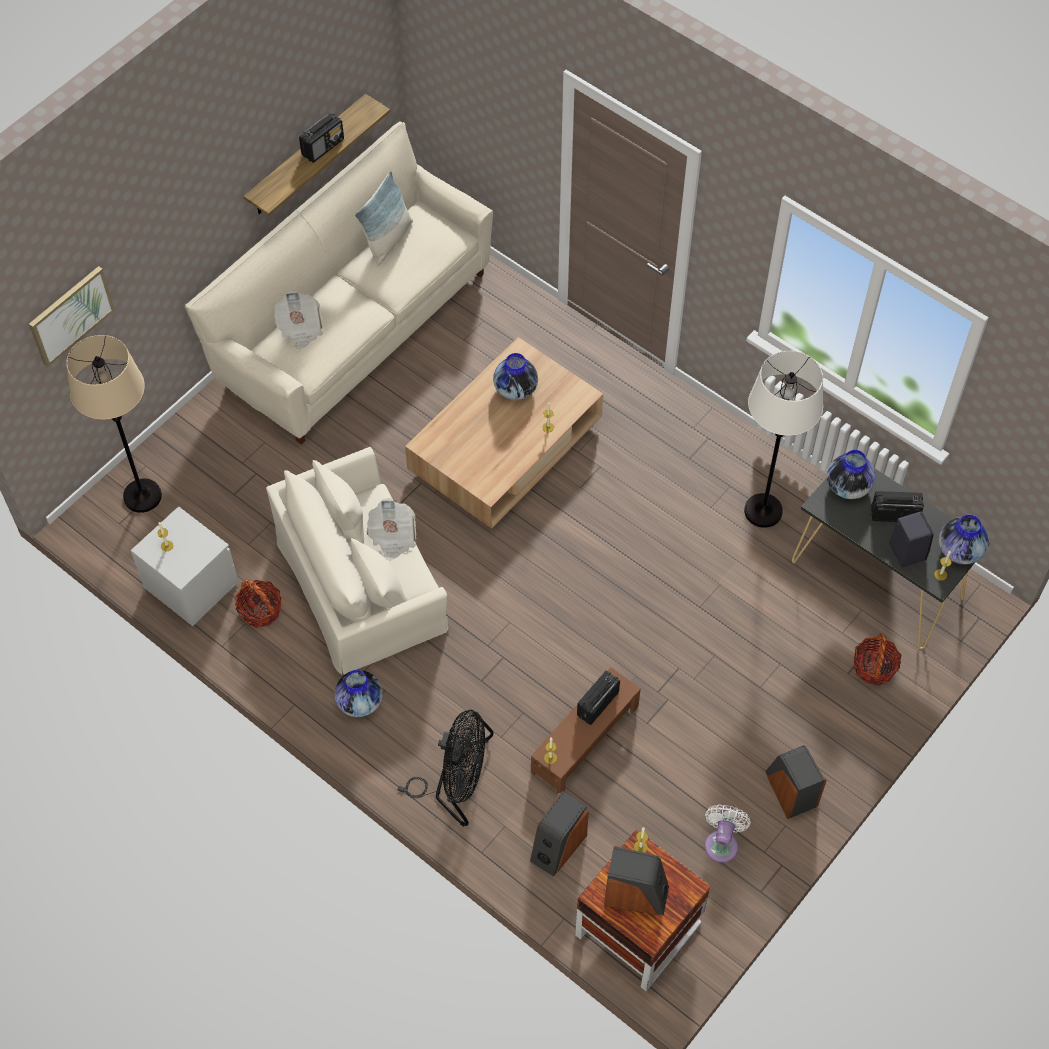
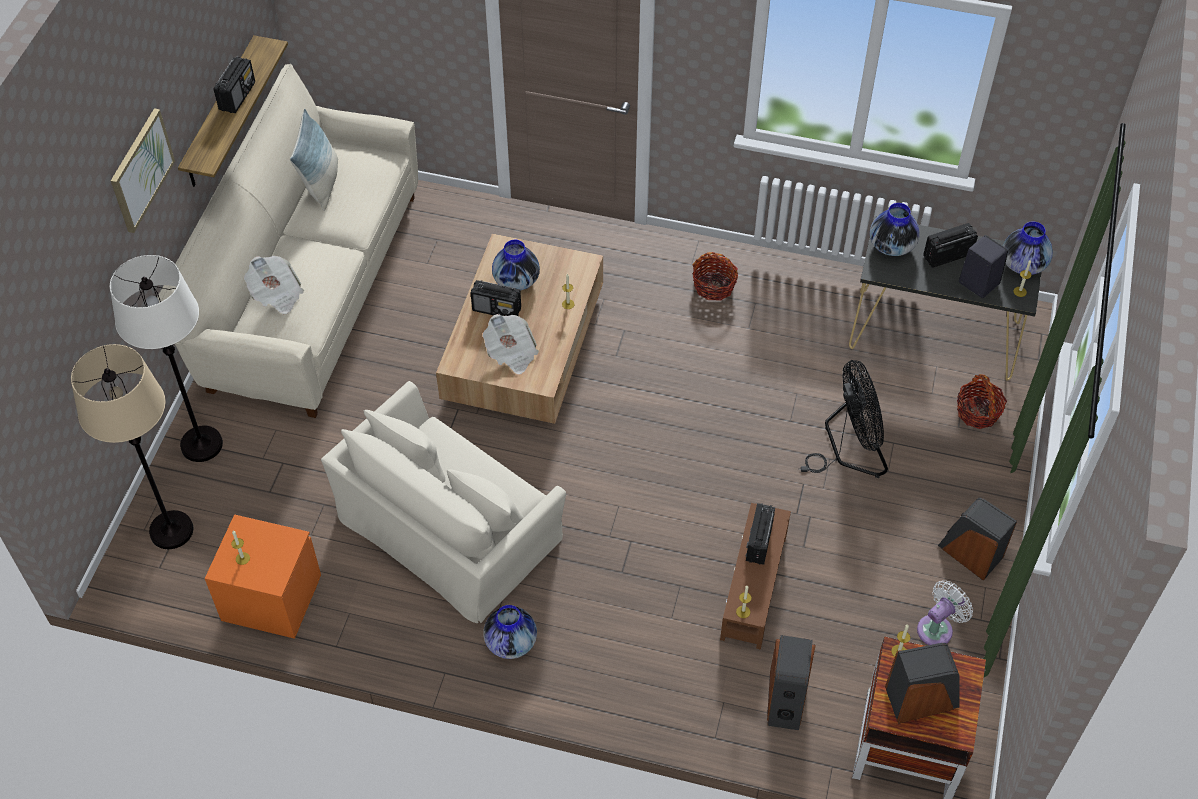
camera: 25 degrees left, 5 degrees down
picture [29,266,115,367] -> picture moved to [111,108,175,233]
white nightstand [131,506,239,626] -> orange nightstand [205,514,321,639]
basket [235,580,281,628] -> basket moved to [692,252,738,301]
newspaper [366,498,416,561] -> newspaper moved to [483,314,539,374]
black fan [396,710,494,827] -> black fan moved to [799,360,888,478]
white fan [705,805,751,863] -> white fan turned 60 degrees clockwise [917,580,973,645]
white floor lamp [744,351,823,528] -> white floor lamp moved to [110,255,223,462]
none -> radio [471,280,521,316]

